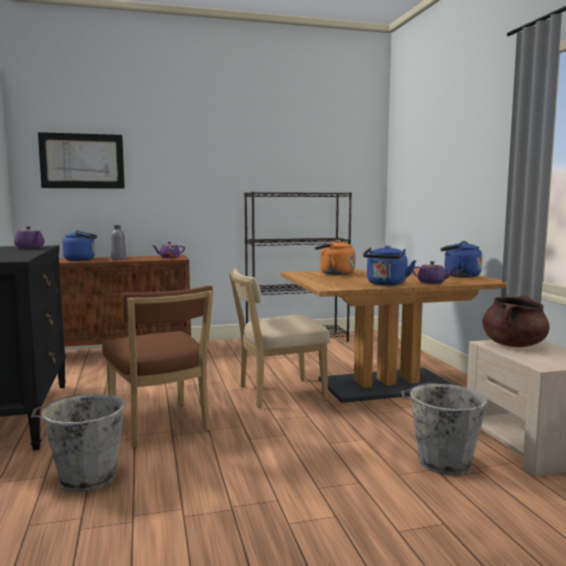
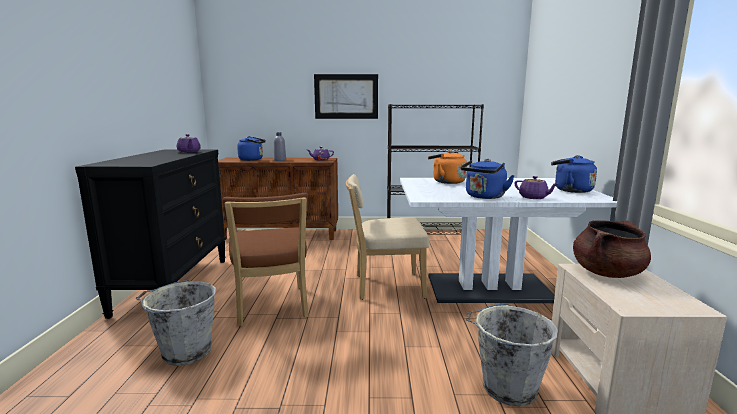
camera: 15 degrees right, 5 degrees up
picture [38,132,125,189] -> picture moved to [314,74,378,119]
brown dining table [281,268,507,403] -> white dining table [400,178,617,303]

